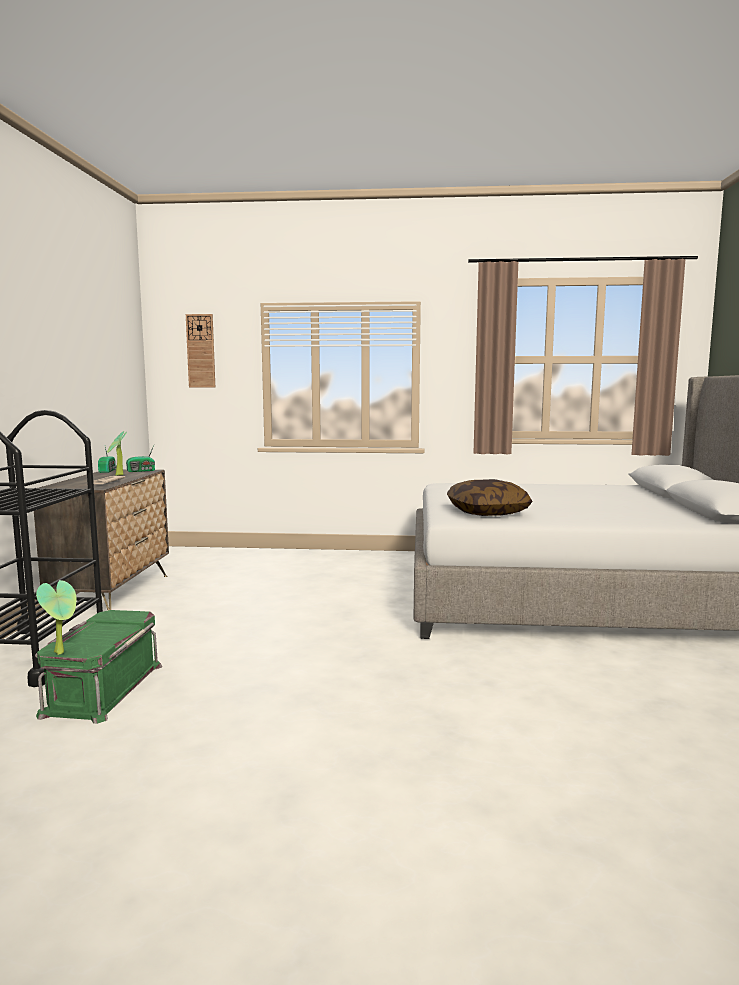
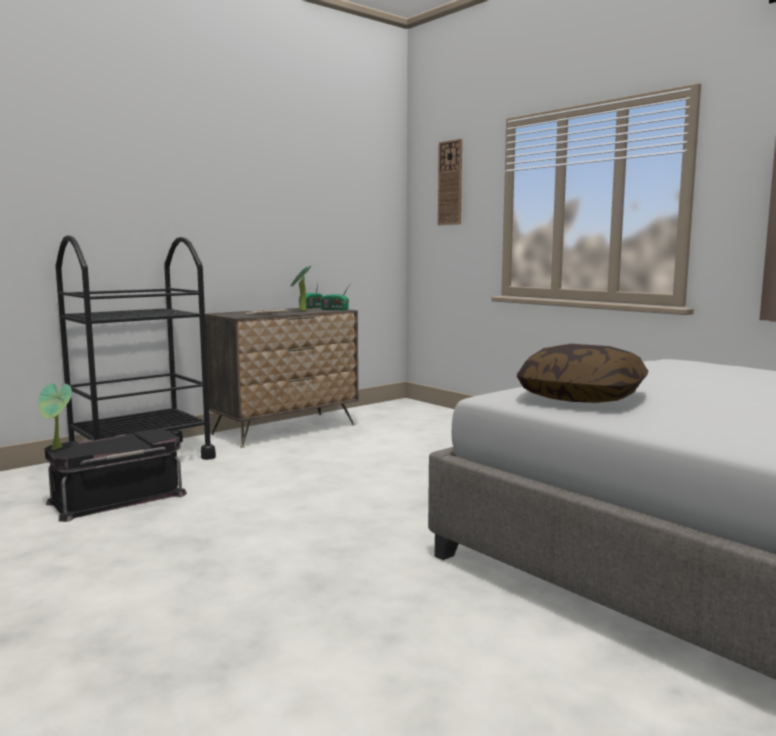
camera: 45 degrees right, 0 degrees up
green storage box [35,610,162,724] -> black storage box [45,429,187,522]

